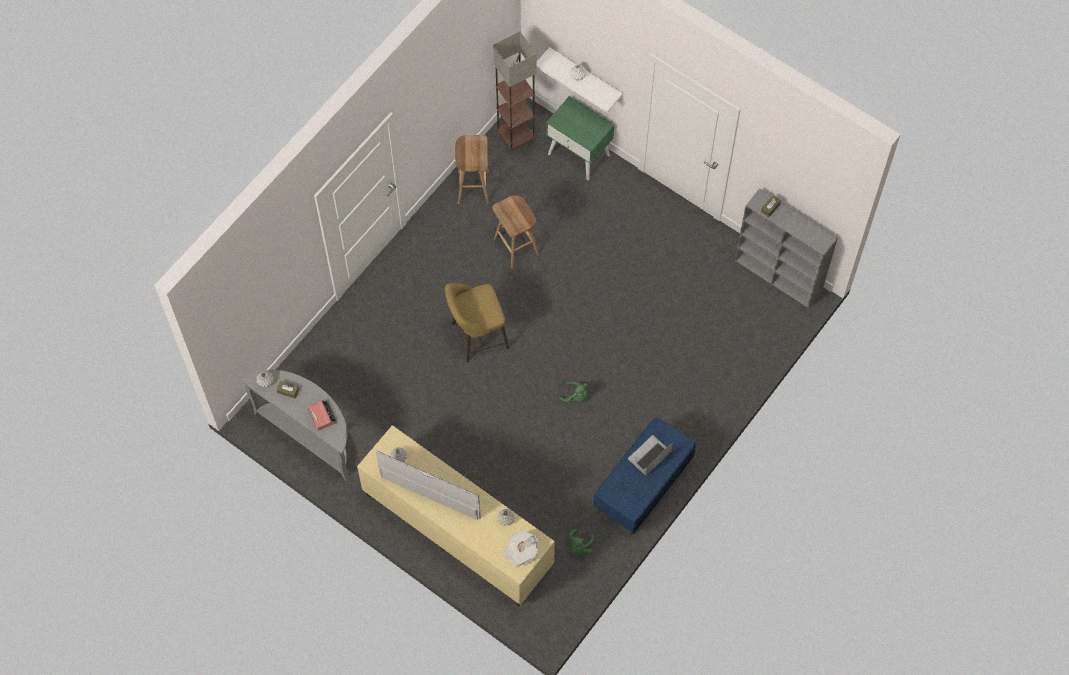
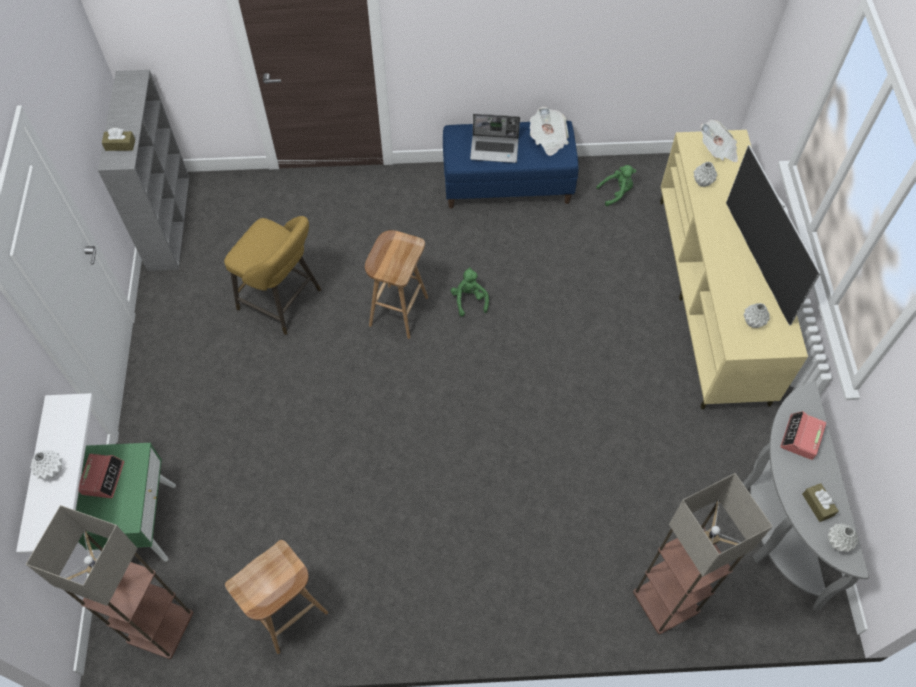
camera: 130 degrees left, 5 degrees down
yellow stool [445,283,509,362] -> yellow stool moved to [224,216,321,335]
brown stool [493,195,539,269] -> brown stool moved to [365,230,428,339]
none -> alarm clock [78,454,124,498]
none -> newspaper [530,107,569,156]
none -> floor lamp [633,473,773,634]

